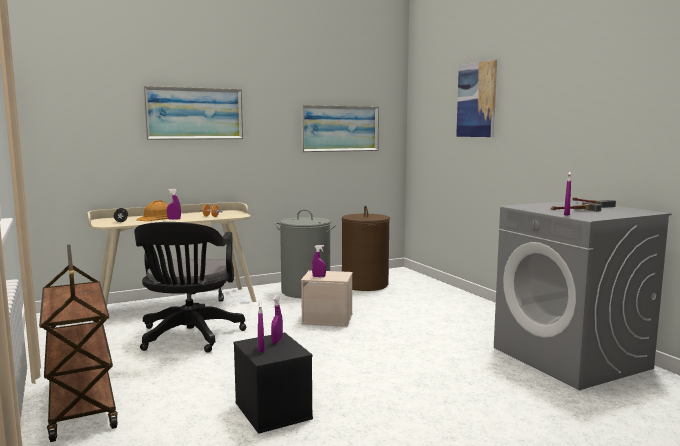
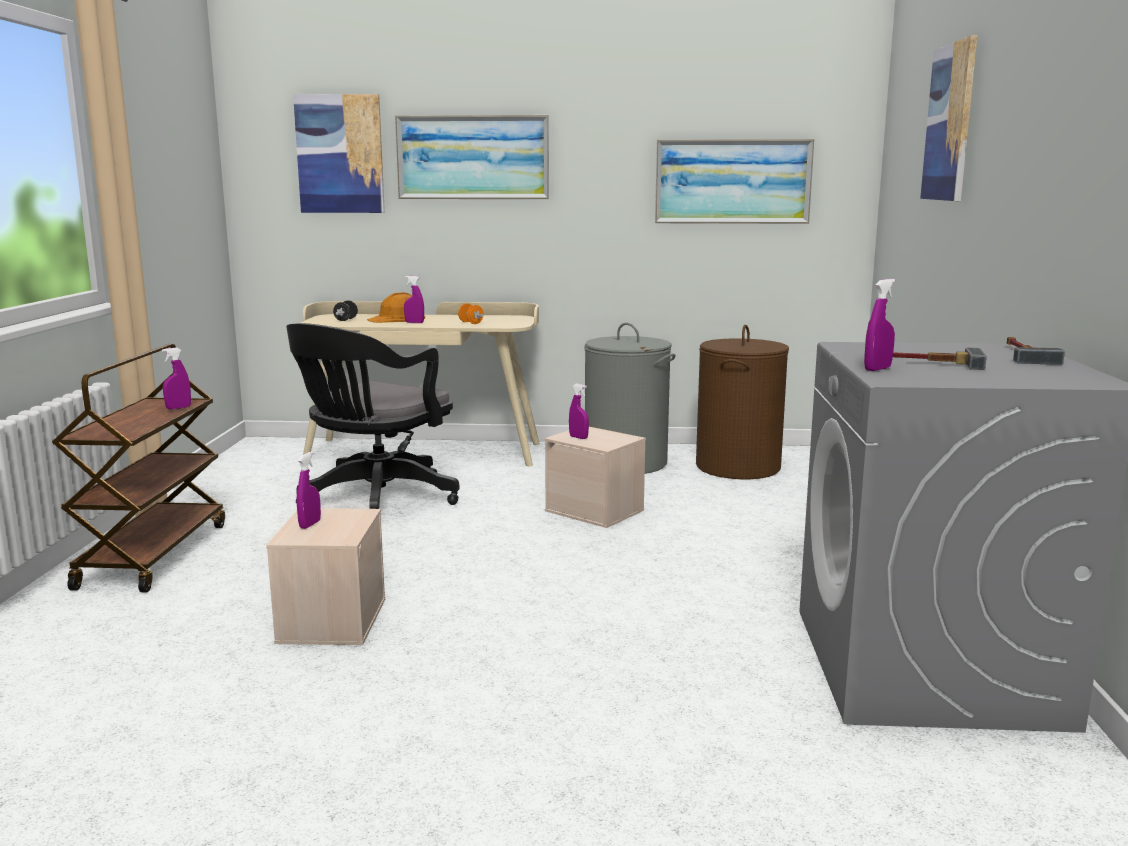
camera: 30 degrees right, 5 degrees up
black storage box [234,332,313,434] -> beige storage box [266,508,385,645]
purple spray bottle [271,295,283,344] -> purple spray bottle moved to [162,347,191,409]
none -> picture [293,94,385,213]

